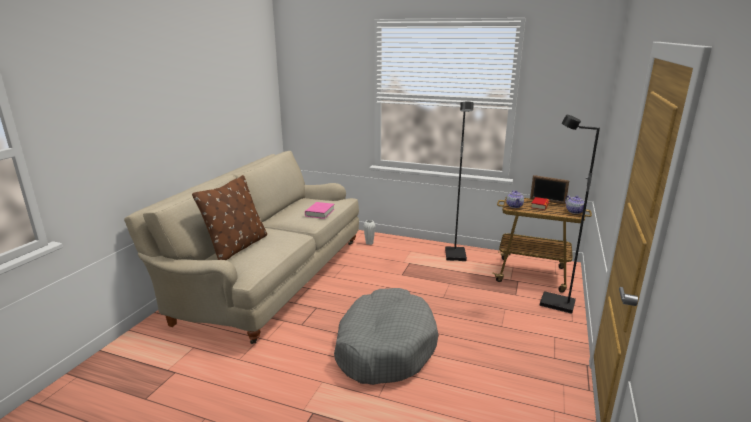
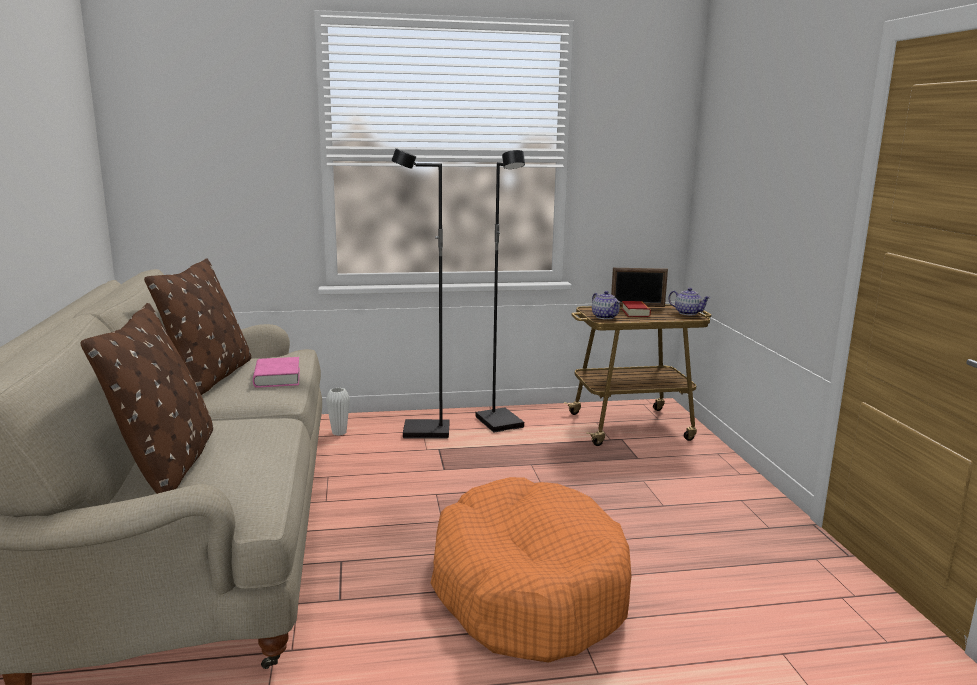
camera: 30 degrees left, 5 degrees down
grey dog bed [334,288,438,385] -> orange dog bed [431,477,632,663]
black floor lamp [540,115,600,314] -> black floor lamp moved to [391,148,449,439]
none -> brown pillow [144,258,251,395]

